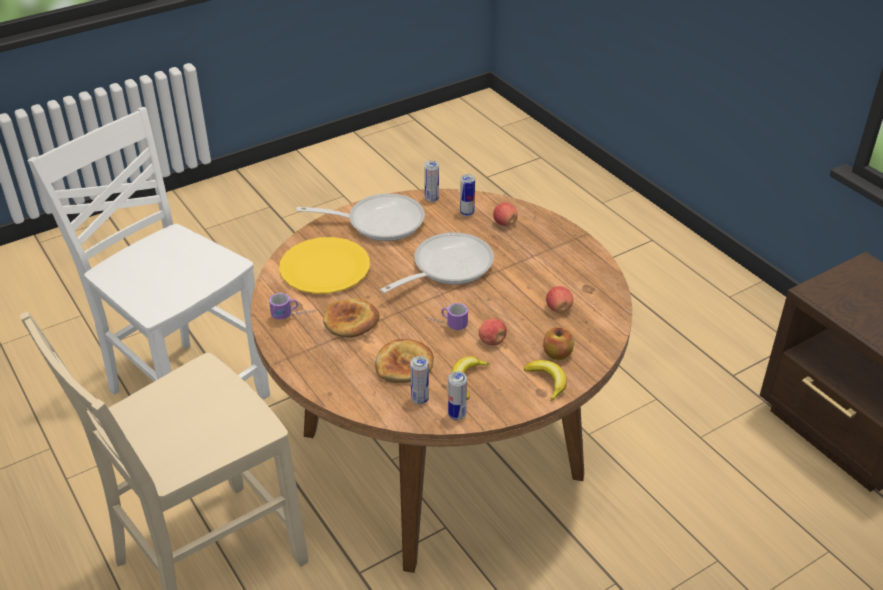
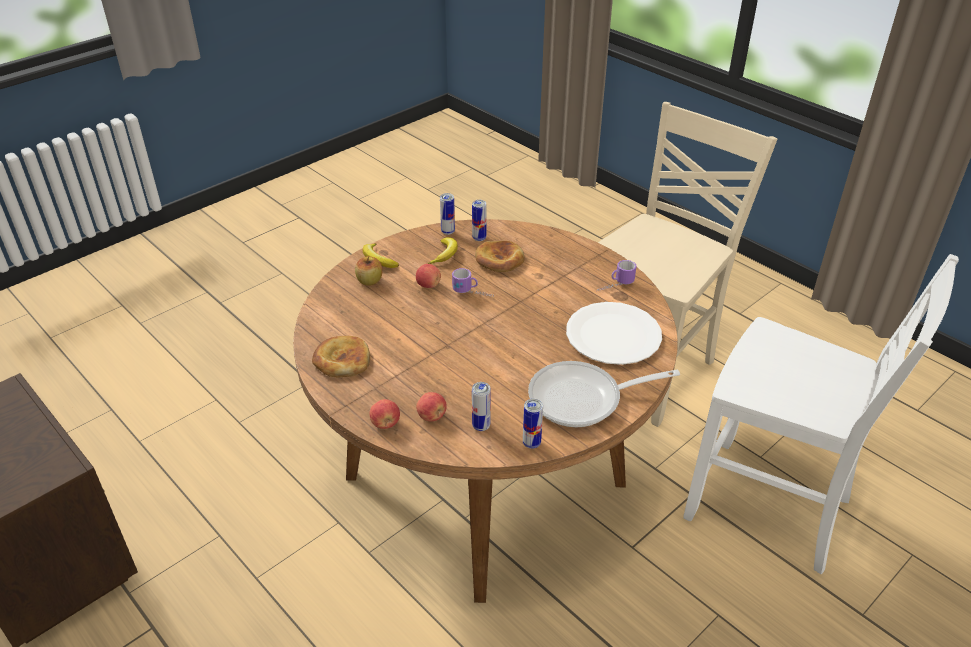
camera: 170 degrees right, 0 degrees up
yellow plate [279,237,370,294] -> white plate [566,302,662,365]
bread [323,298,380,338] -> bread moved to [312,336,370,377]
frying pan [380,232,494,293] -> none
apple [546,286,573,313] -> apple moved to [369,399,400,429]

